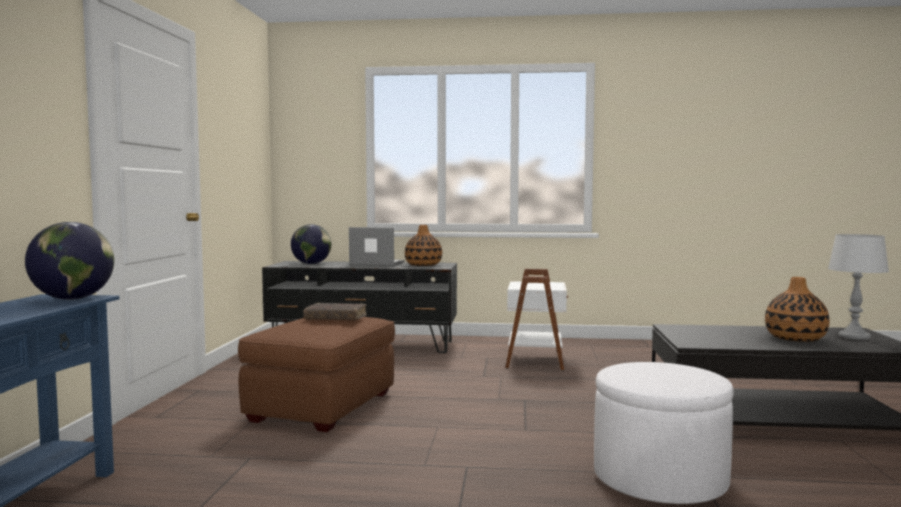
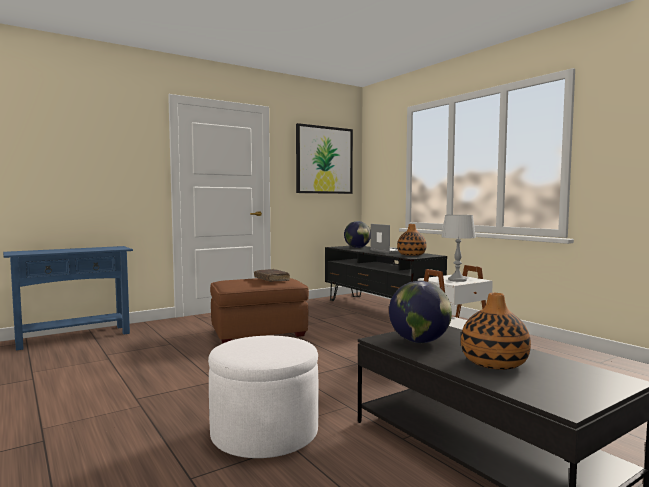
camera: 50 degrees right, 0 degrees up
globe [25,222,114,300] -> globe moved to [389,281,452,343]
grey table lamp [828,234,889,340] -> grey table lamp moved to [441,215,476,282]
none -> picture [296,123,353,194]

